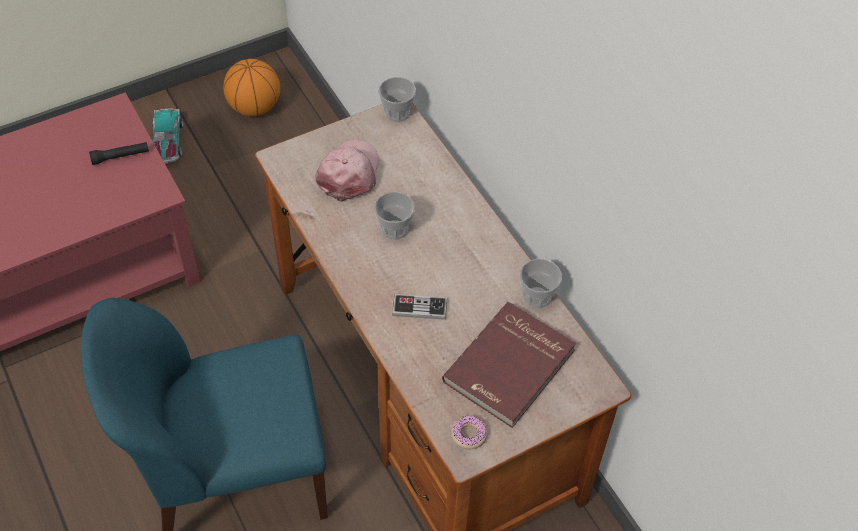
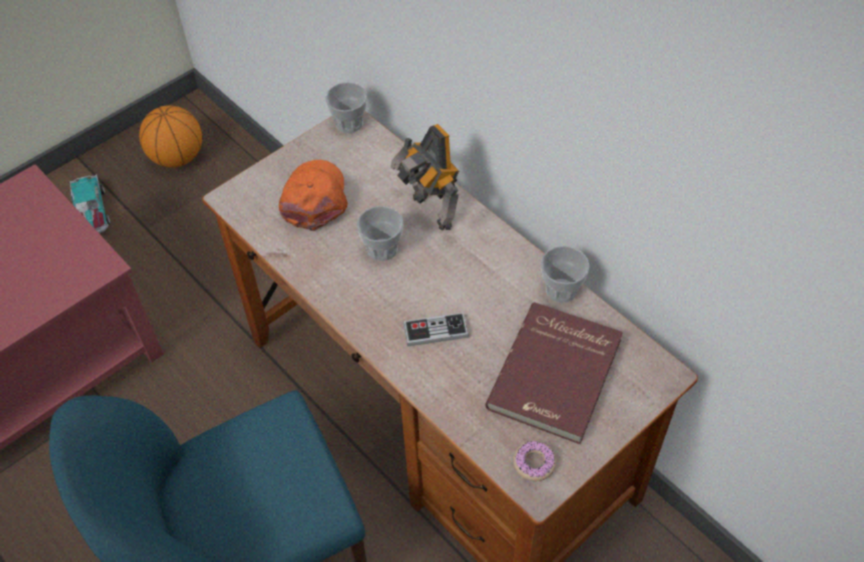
camera: 10 degrees left, 0 degrees up
black flashlight [89,142,149,165] -> none
pink cap [315,140,379,202] -> orange cap [279,160,348,231]
none -> toy robot [390,124,459,230]

